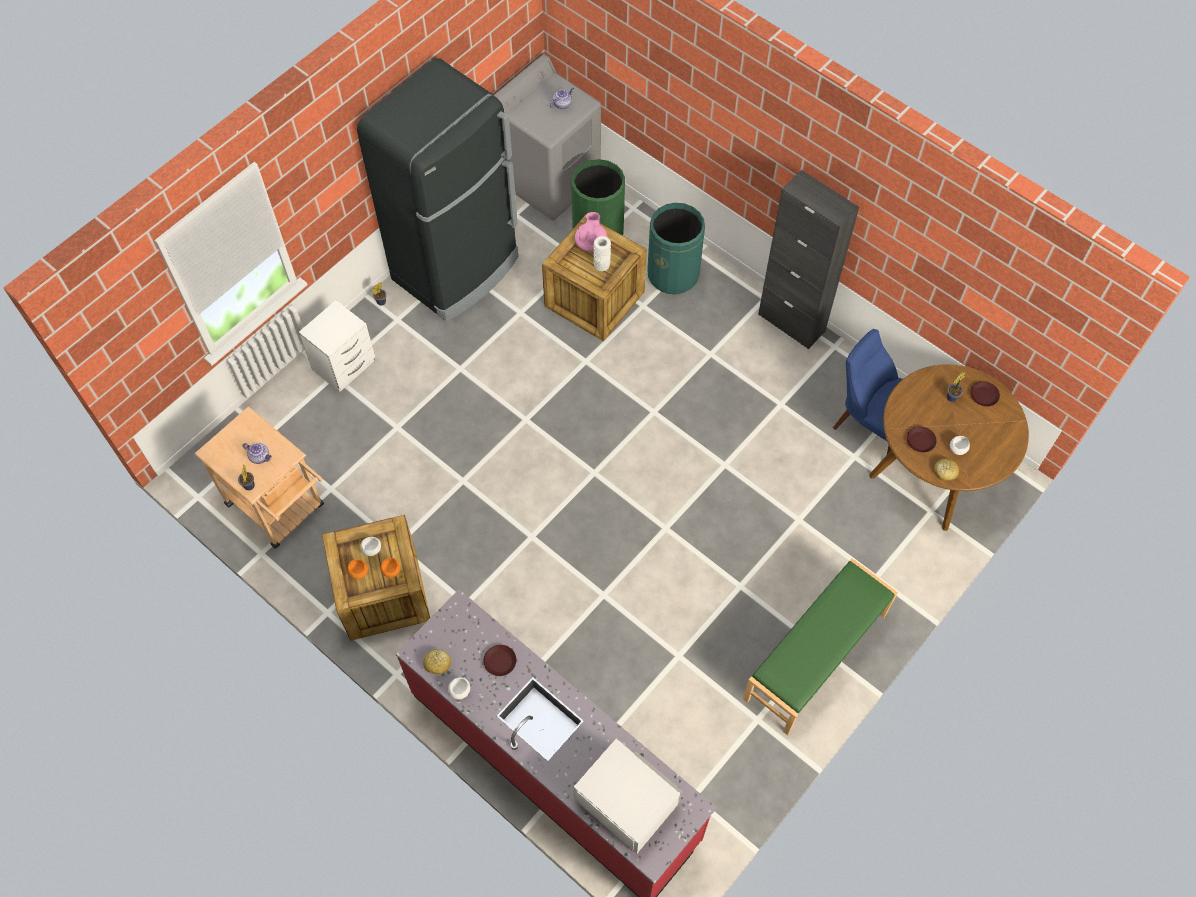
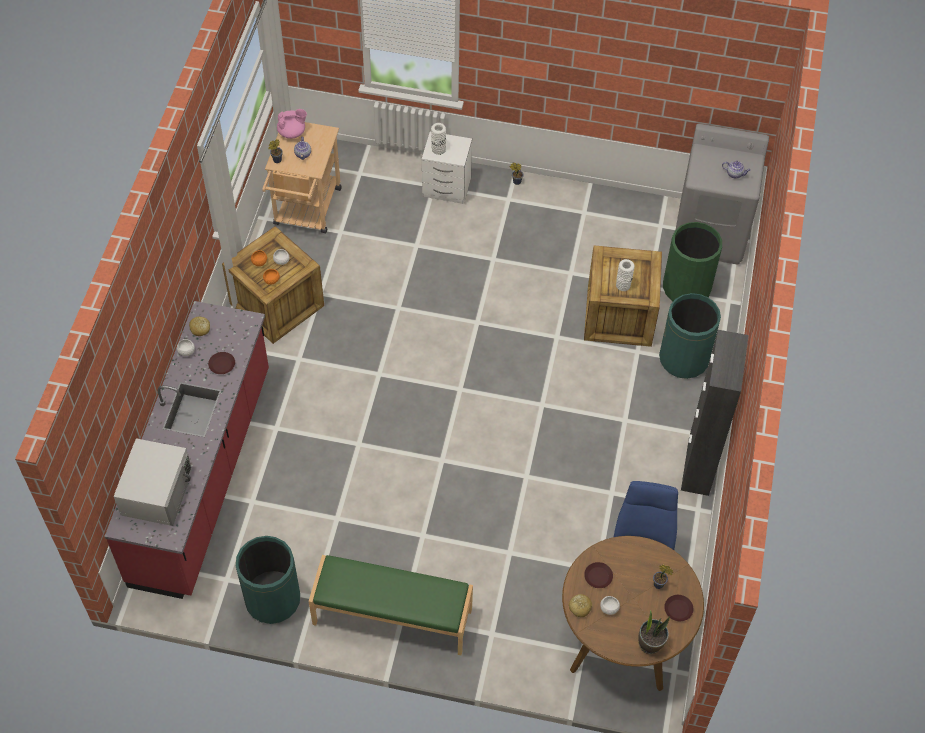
camera: 60 degrees right, 5 degrees down
black fridge [357,58,519,321] -> none
pink teapot [575,212,607,251] -> pink teapot moved to [277,109,307,139]
none -> green trash can [236,536,300,624]
none -> white vase [431,123,446,155]
none -> potted plant [638,610,670,654]

